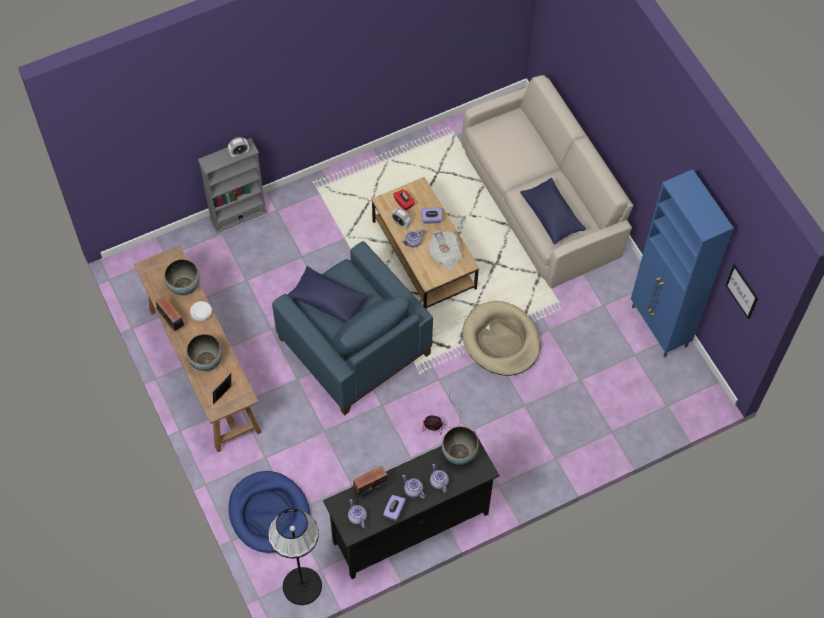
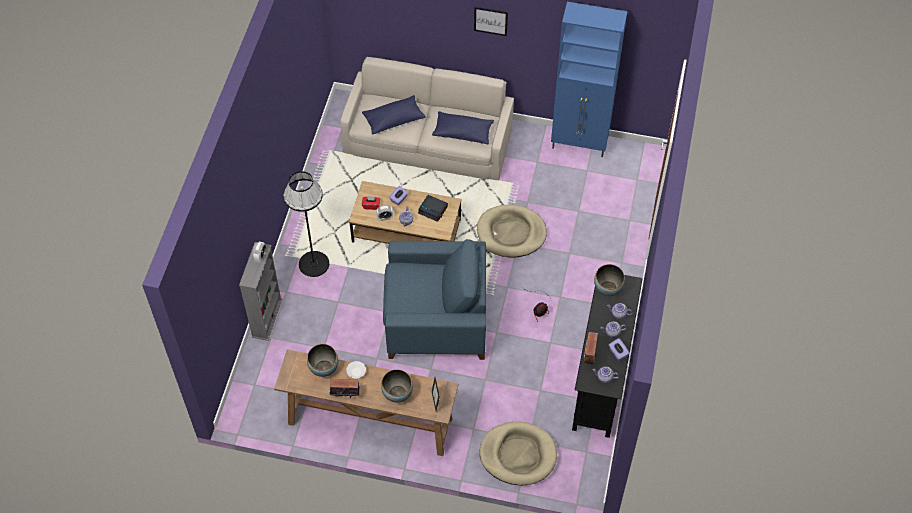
camera: 50 degrees left, 5 degrees down
blue dog bed [228,471,310,553] -> beige dog bed [480,421,557,485]
black floor lamp [268,508,322,605] -> black floor lamp moved to [283,171,329,277]
blue pillow [288,266,369,323] -> blue pillow moved to [362,95,426,135]
newspaper [429,230,463,270] -> alarm clock [418,195,448,222]
picture [725,264,758,319] -> picture moved to [474,7,508,36]

